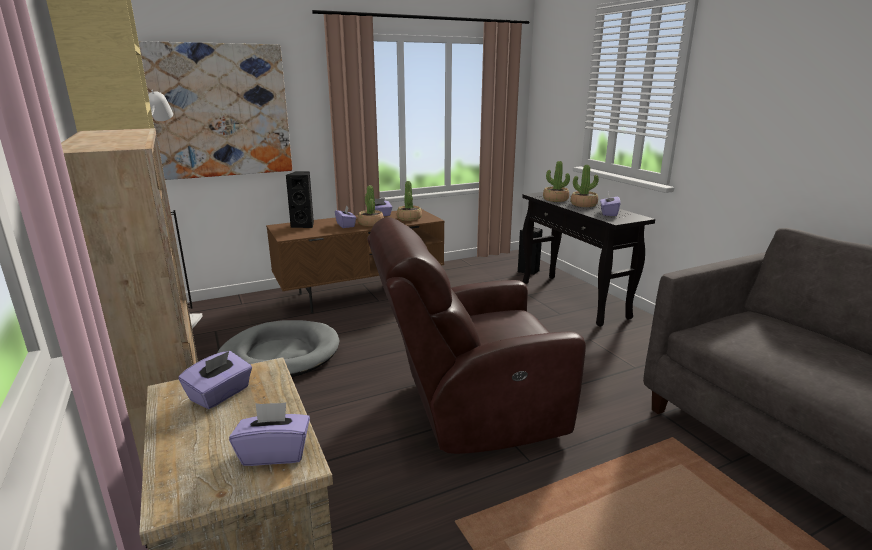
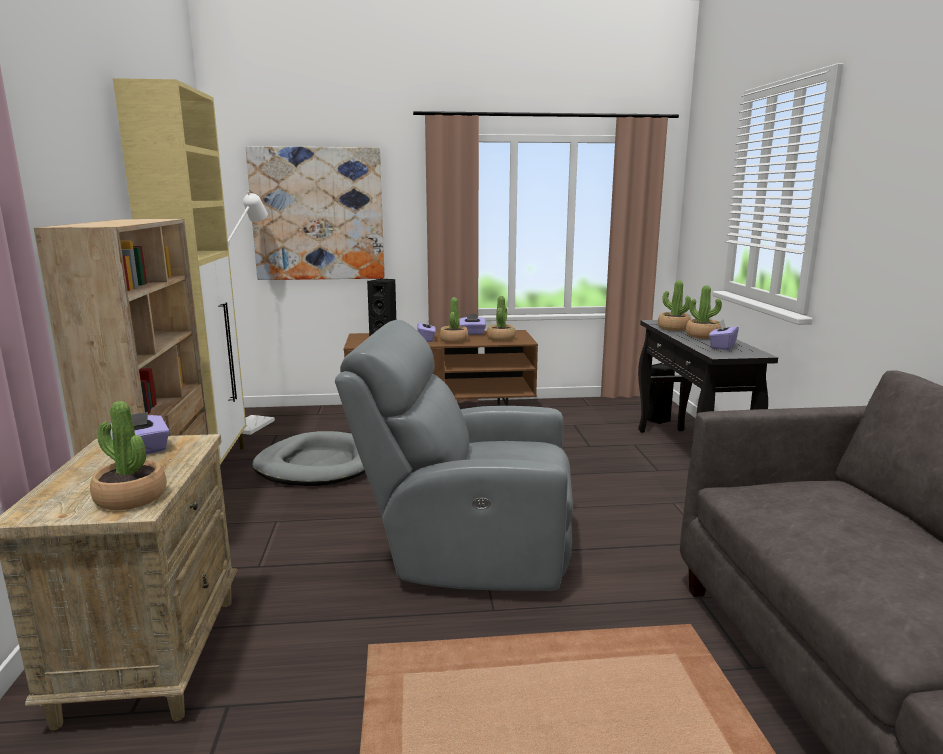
camera: 20 degrees right, 5 degrees down
purple tissue box [229,402,310,466] -> potted plant [90,401,166,510]
brown armchair [367,217,586,454] -> grey armchair [335,320,573,591]

